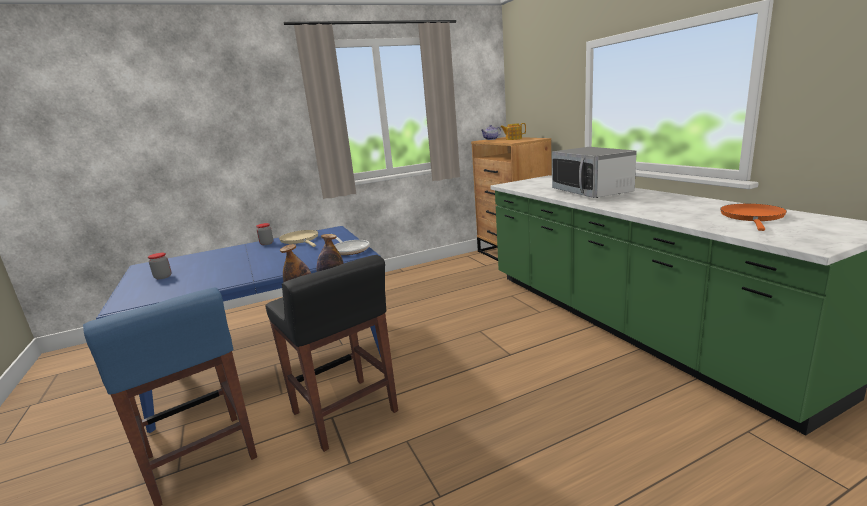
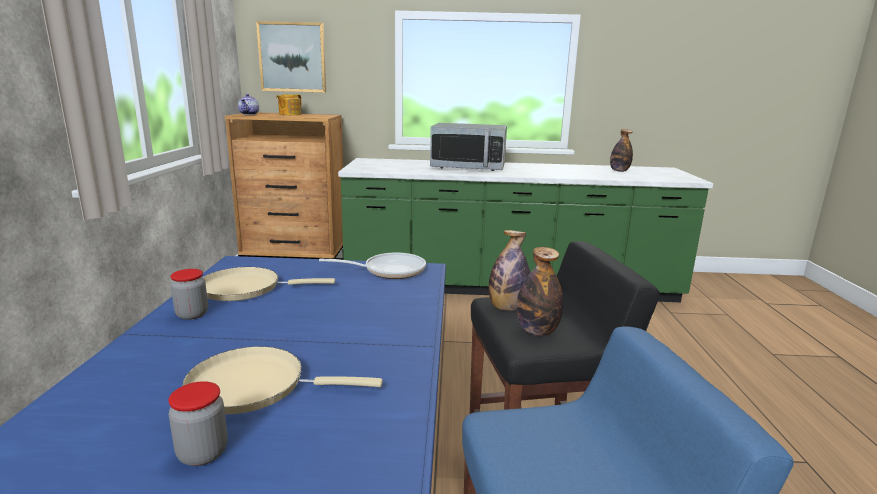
camera: 65 degrees left, 0 degrees up
orange frying pan [720,204,787,231] -> bottle [610,129,633,172]
none -> beige frying pan [182,346,383,414]
none -> picture [256,21,326,92]

